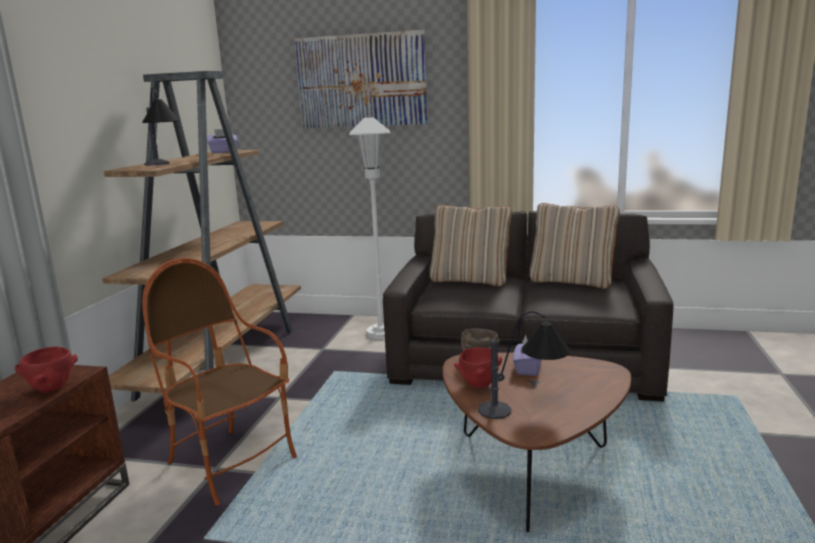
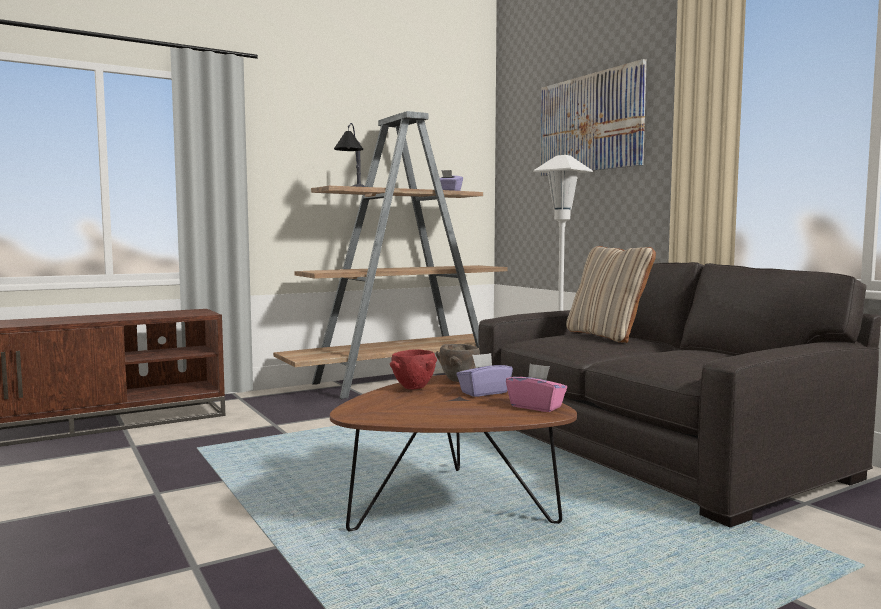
camera: 45 degrees right, 10 degrees down
red bowl [15,347,78,393] -> none
armchair [142,258,297,506] -> none
table lamp [478,311,570,419] -> none
beige pillow [530,203,620,289] -> none
none -> pink tissue box [506,364,567,412]

